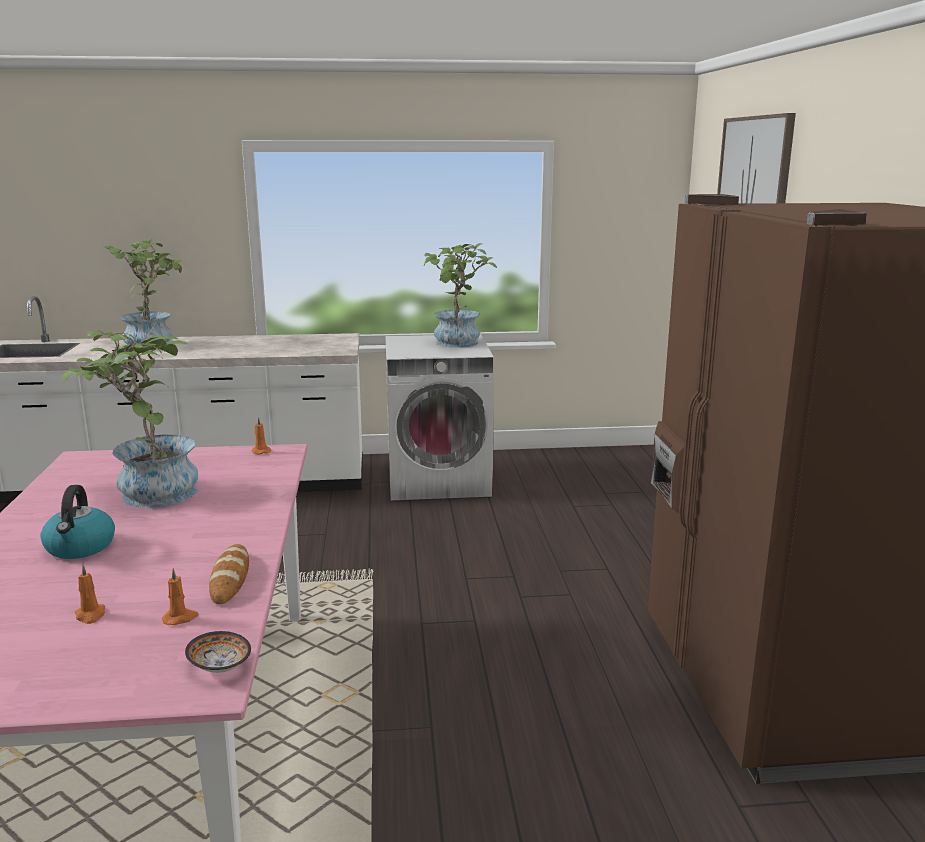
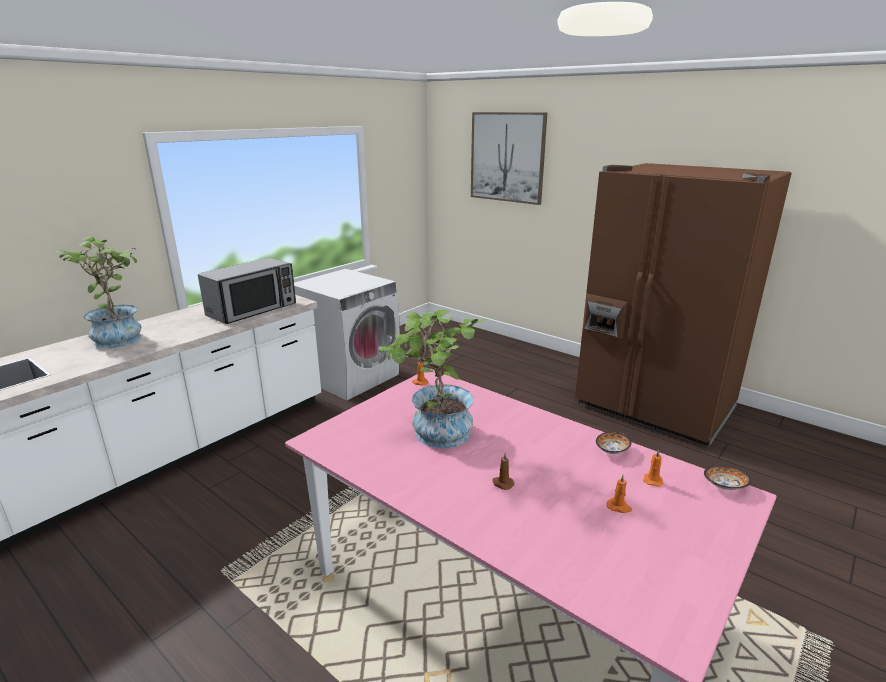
camera: 45 degrees left, 5 degrees up
kettle [41,485,115,559] -> brown candle [492,453,514,490]
bread [209,544,249,604] -> bowl [596,431,631,454]
potted plant [424,243,497,348] -> none
none -> microwave [198,258,296,324]

